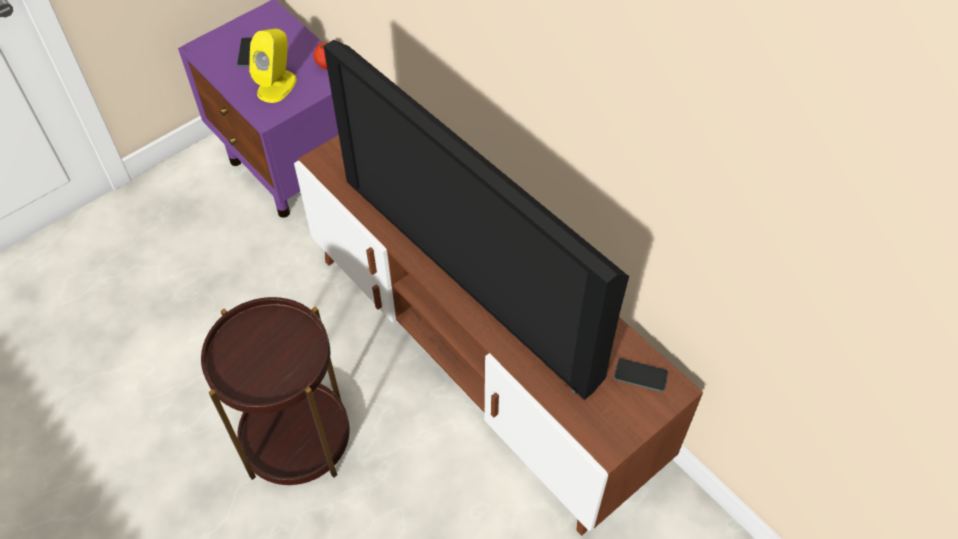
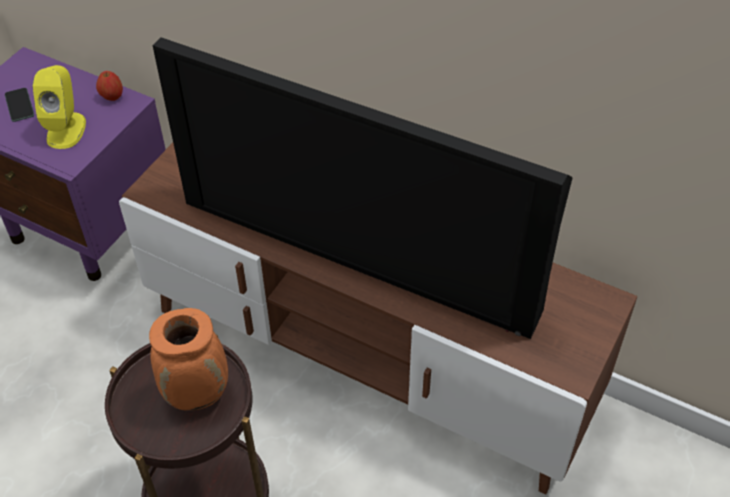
camera: 20 degrees left, 5 degrees down
phone [614,358,668,392] -> none
none -> orange vase [149,308,228,411]

